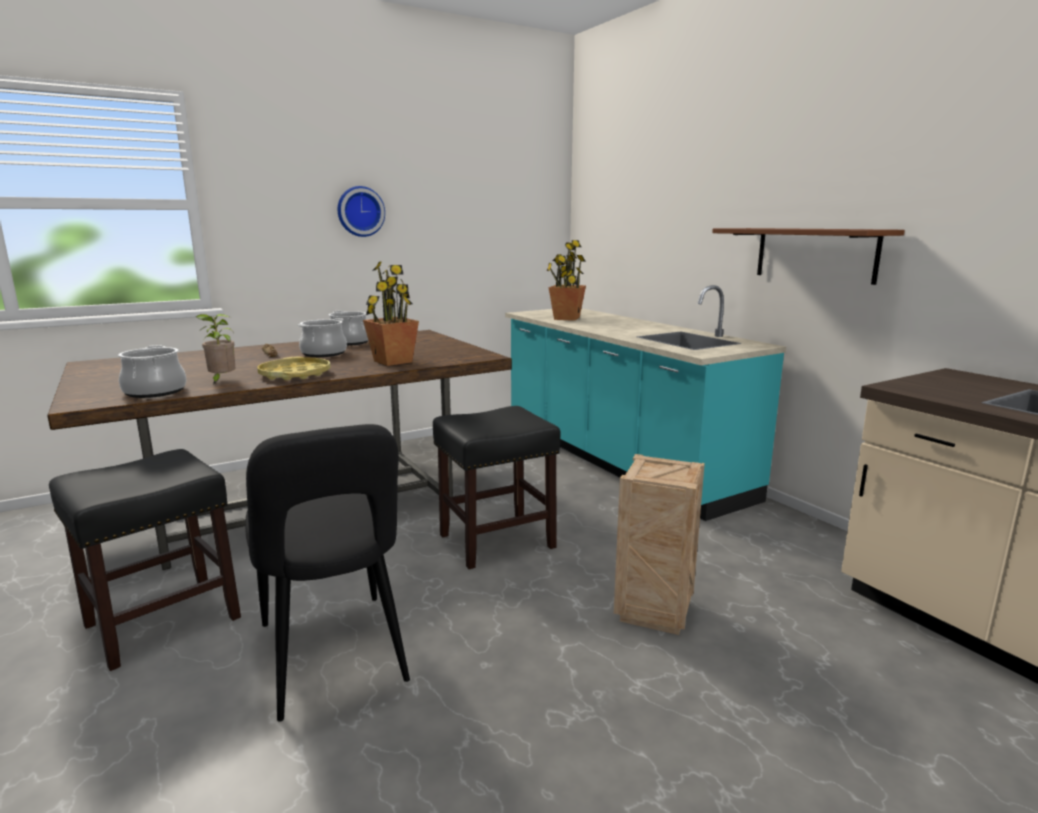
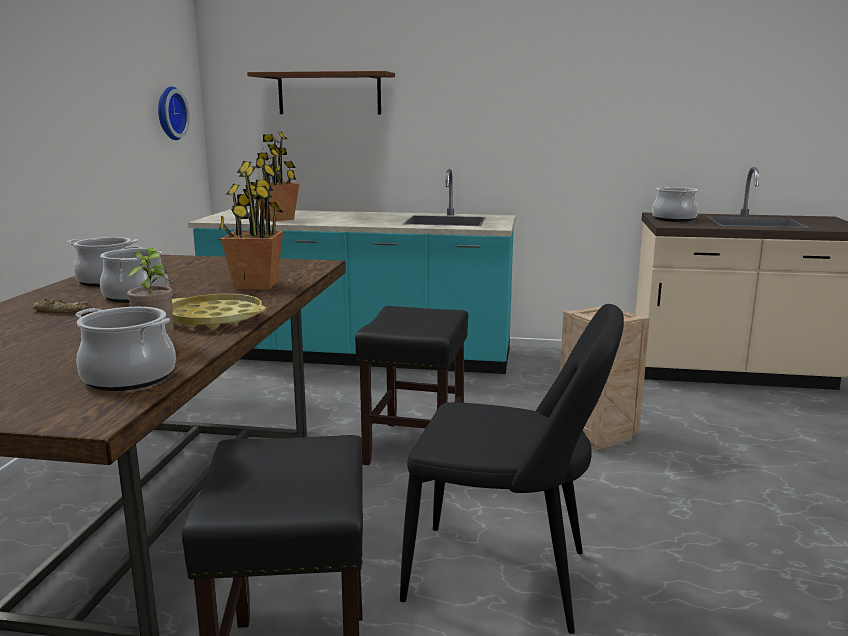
camera: 50 degrees left, 0 degrees up
wall clock [338,186,385,237] -> wall clock moved to [158,86,190,140]
brown shelf [712,228,905,285] -> brown shelf moved to [247,71,395,114]
none -> cooking pot [652,186,698,222]

